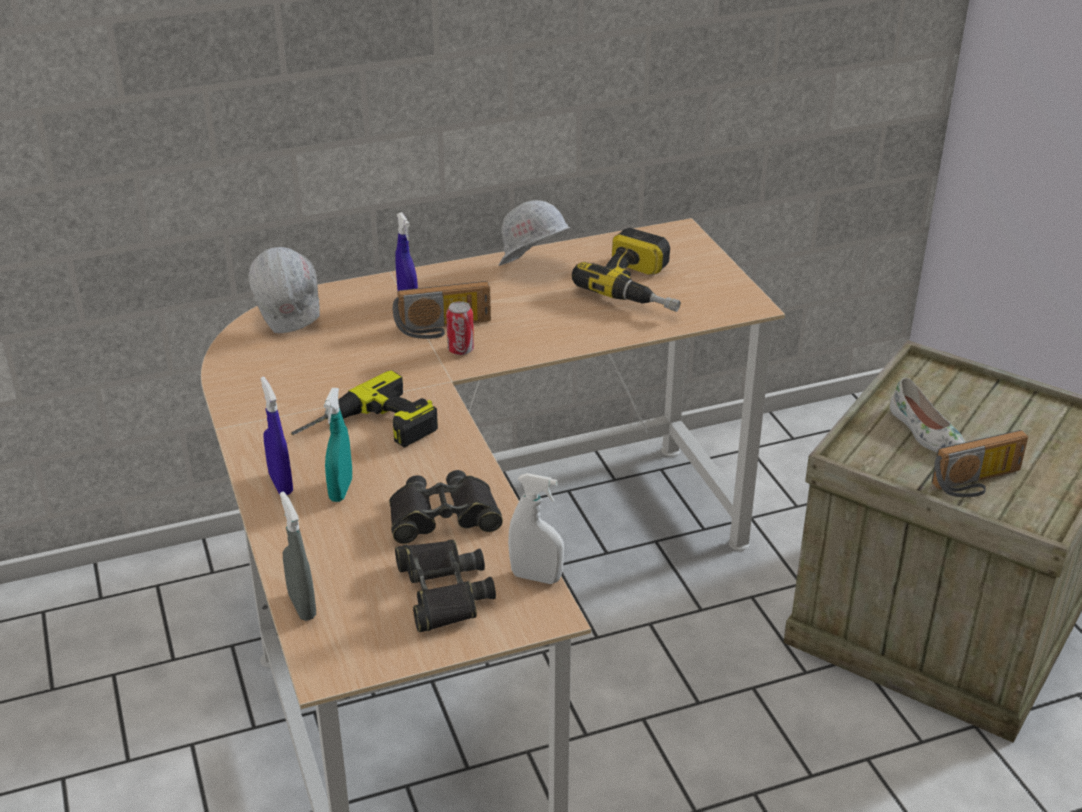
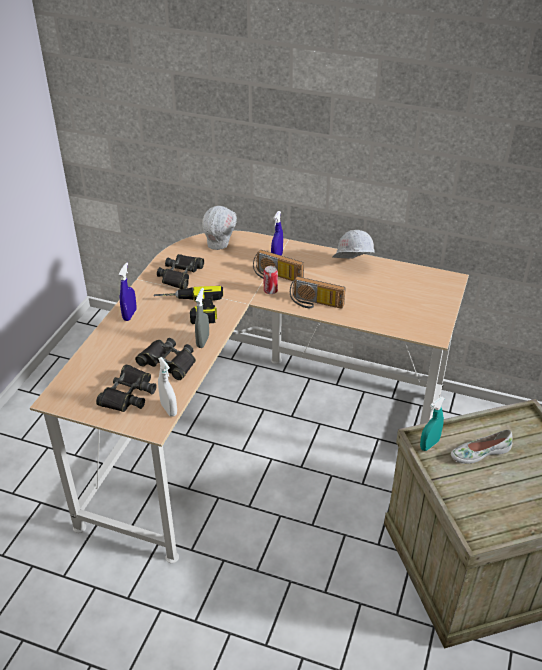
camera: 40 degrees right, 5 degrees up
grey spray bottle [280,492,316,621] -> grey spray bottle moved to [195,288,209,348]
turquoise spray bottle [324,388,352,502] -> turquoise spray bottle moved to [420,397,445,451]
power drill [572,228,681,312] -> none
white shoe [890,378,965,452] -> white shoe turned 60 degrees clockwise [451,429,512,464]
radio [932,430,1028,497] -> radio moved to [290,276,346,309]
none -> black binoculars [157,254,204,289]

